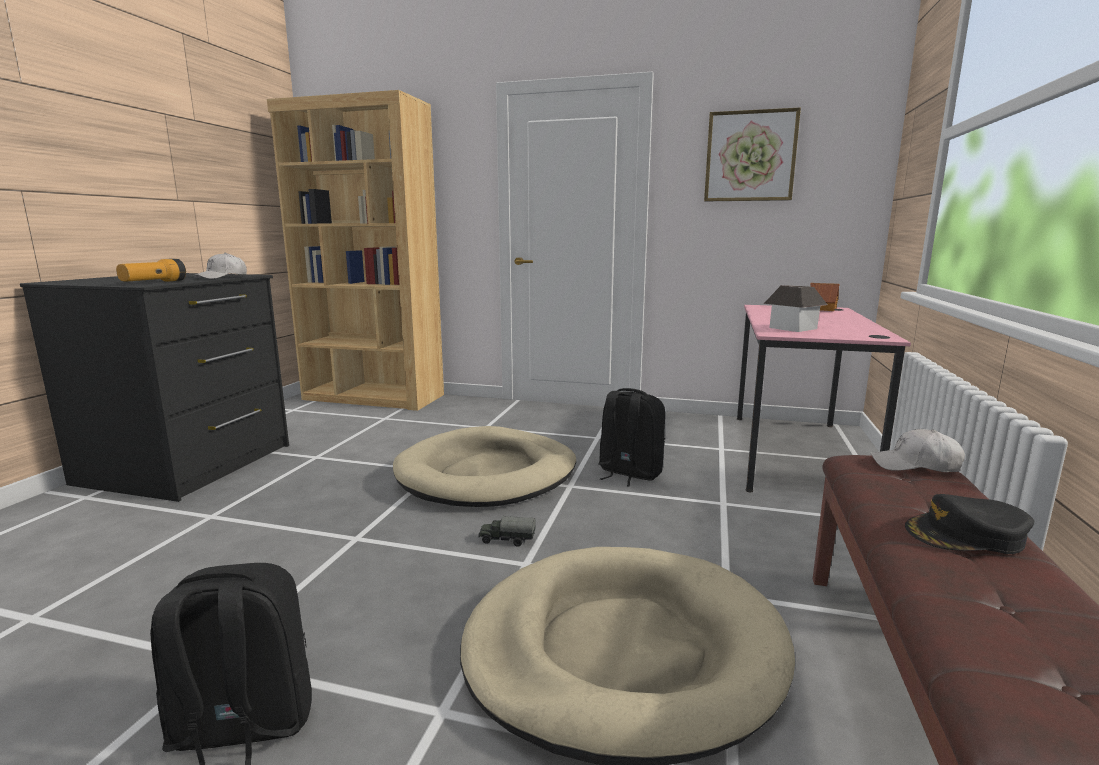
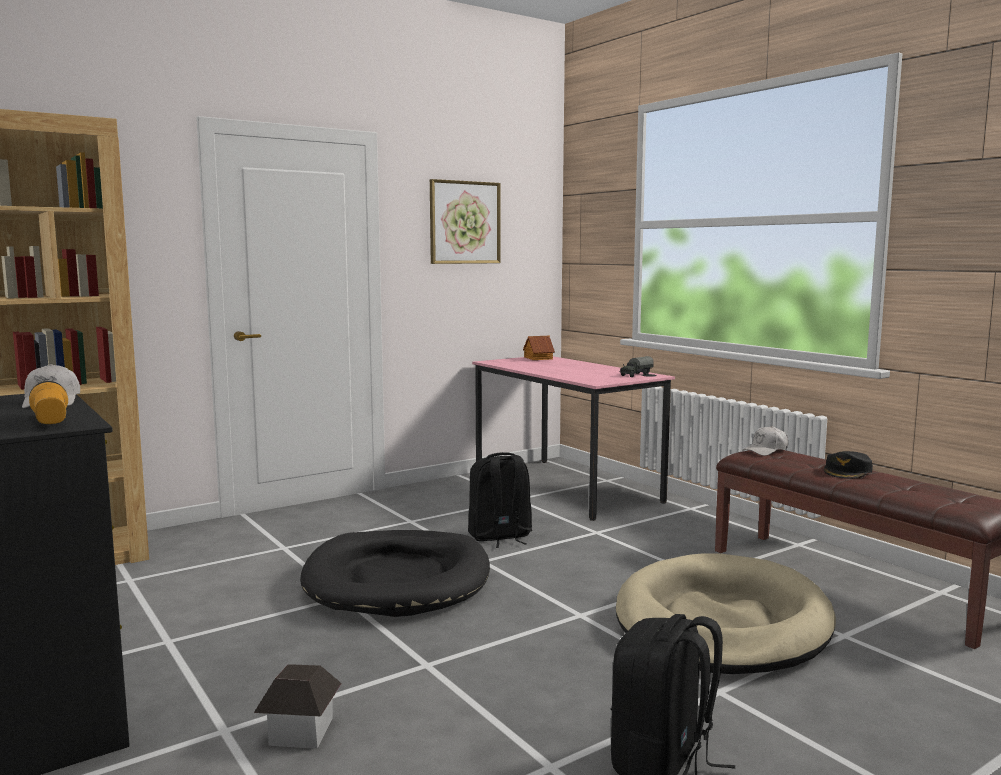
camera: 50 degrees left, 5 degrees down
beige dog bed [393,426,576,507] -> black dog bed [300,530,490,617]
toy truck [478,516,535,547] -> toy truck moved to [620,356,654,377]
toy house [764,285,827,332] -> toy house moved to [254,664,342,749]

